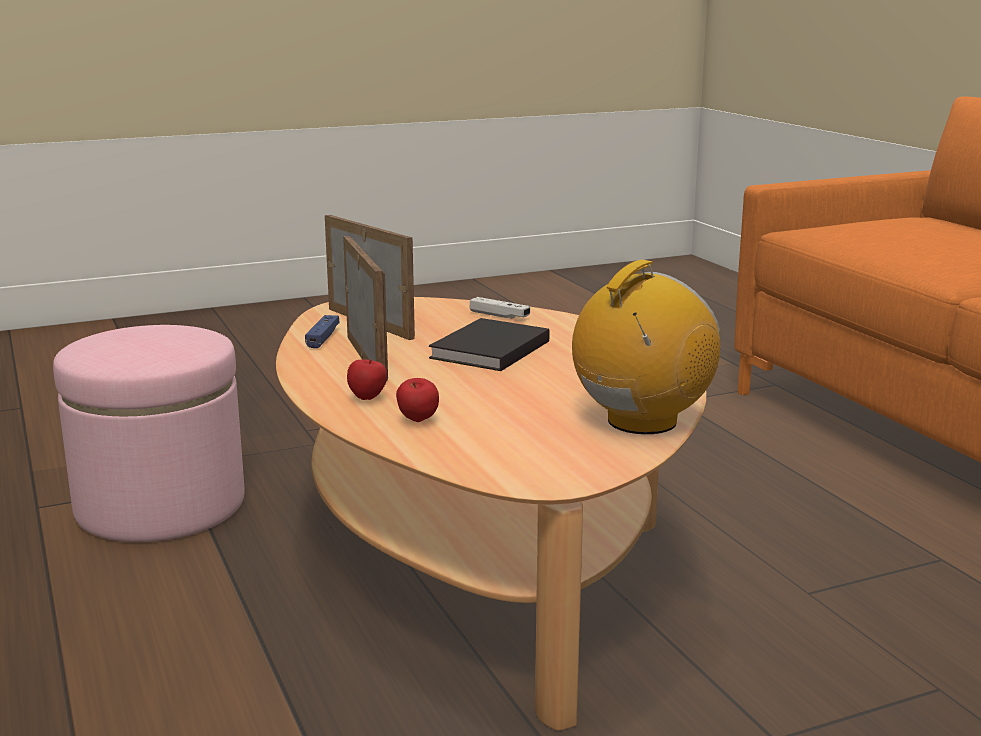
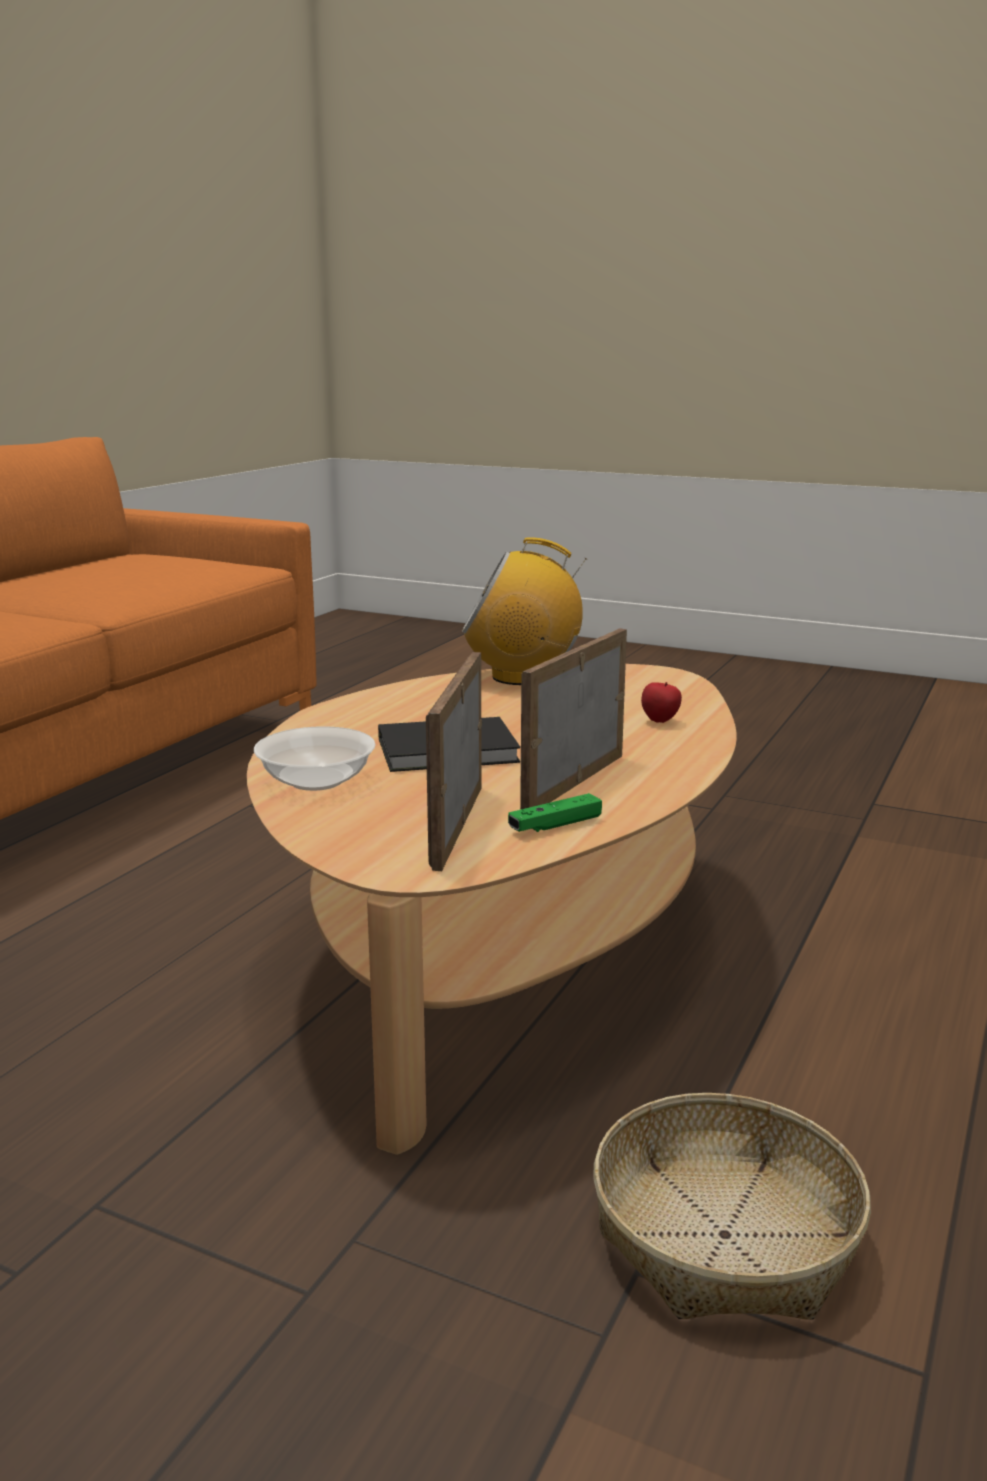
camera: 130 degrees left, 0 degrees up
pink ottoman [53,325,245,542] -> basket [593,1093,871,1320]
blue game controller [305,315,340,348] -> green game controller [508,793,602,832]
apple [347,359,387,400] -> none
white game controller [470,297,530,319] -> bowl [254,726,376,791]

